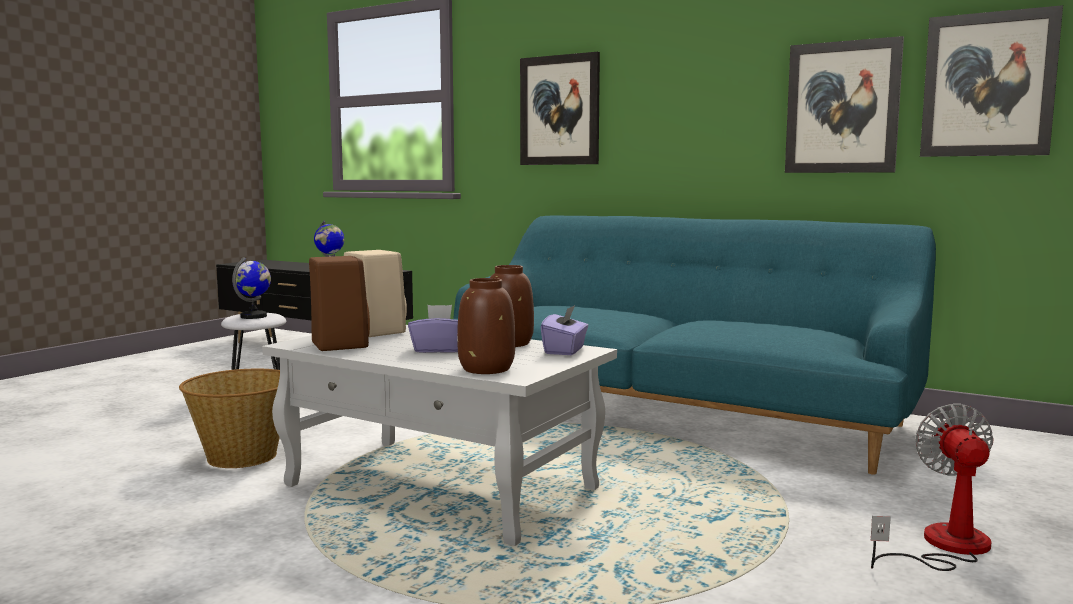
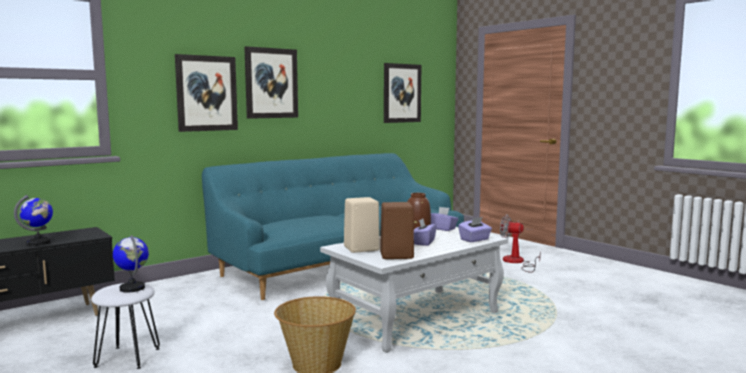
camera: 70 degrees left, 0 degrees up
brown vase [457,278,515,374] -> purple tissue box [458,217,492,242]
picture [785,36,904,173] -> picture moved to [244,46,298,119]

